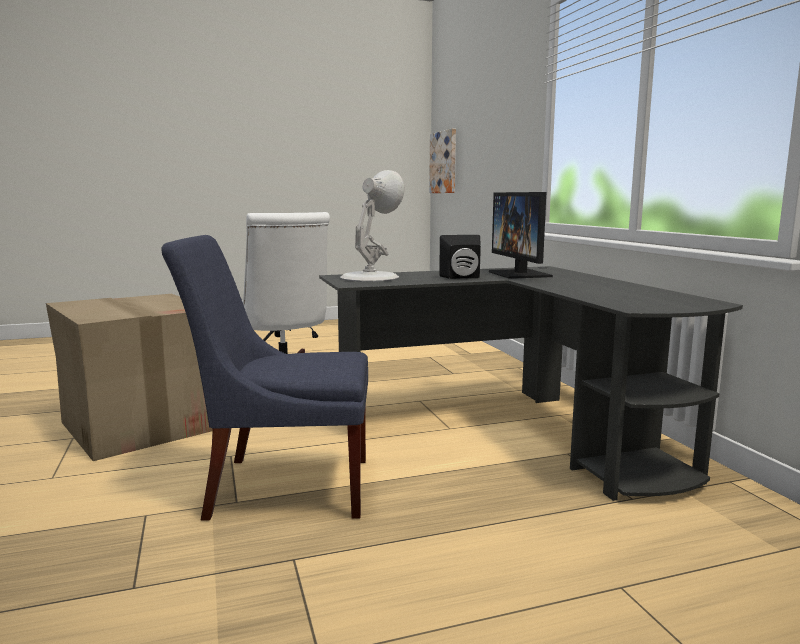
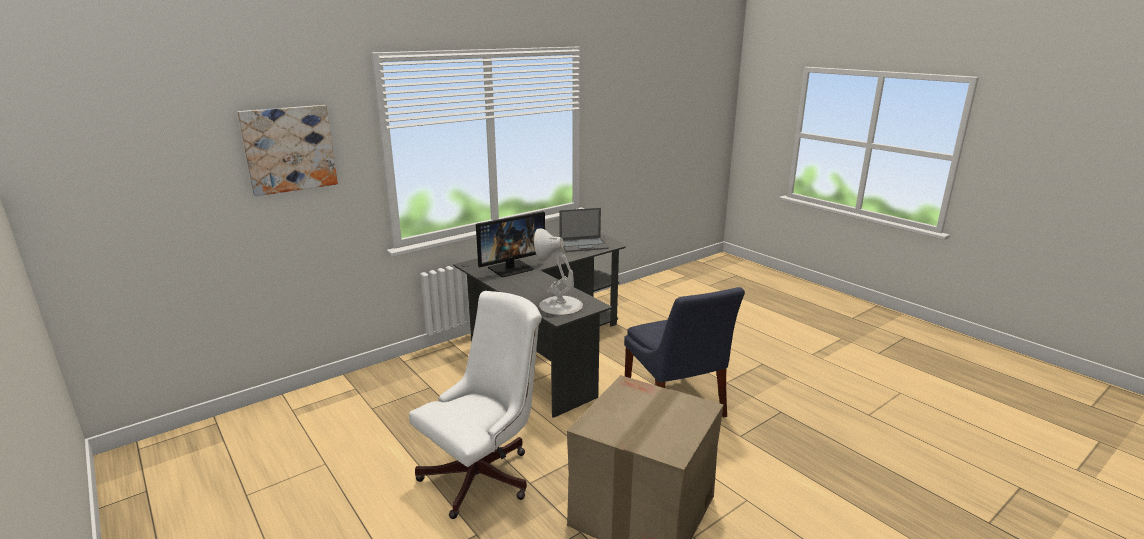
camera: 110 degrees left, 10 degrees up
picture [429,128,456,193] -> picture moved to [238,105,338,196]
black speaker [439,235,481,279] -> none
none -> laptop [559,208,609,252]

